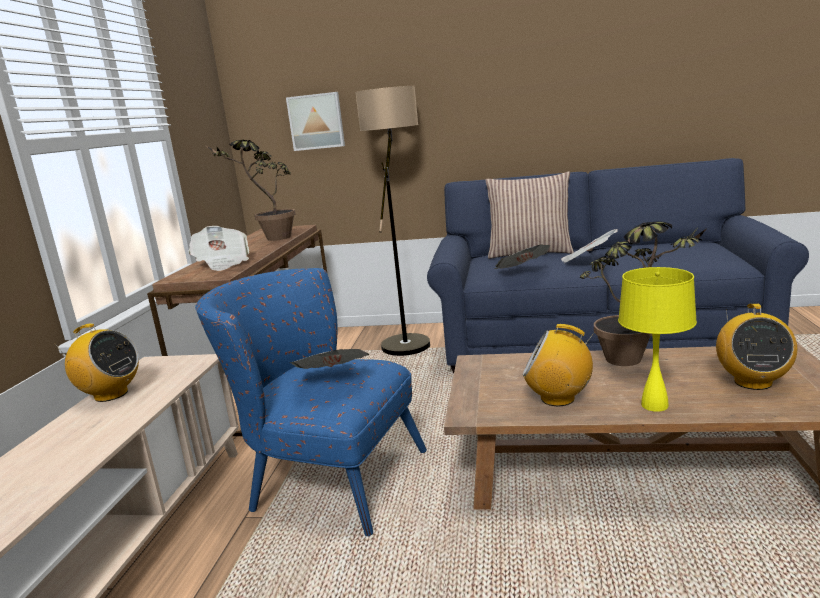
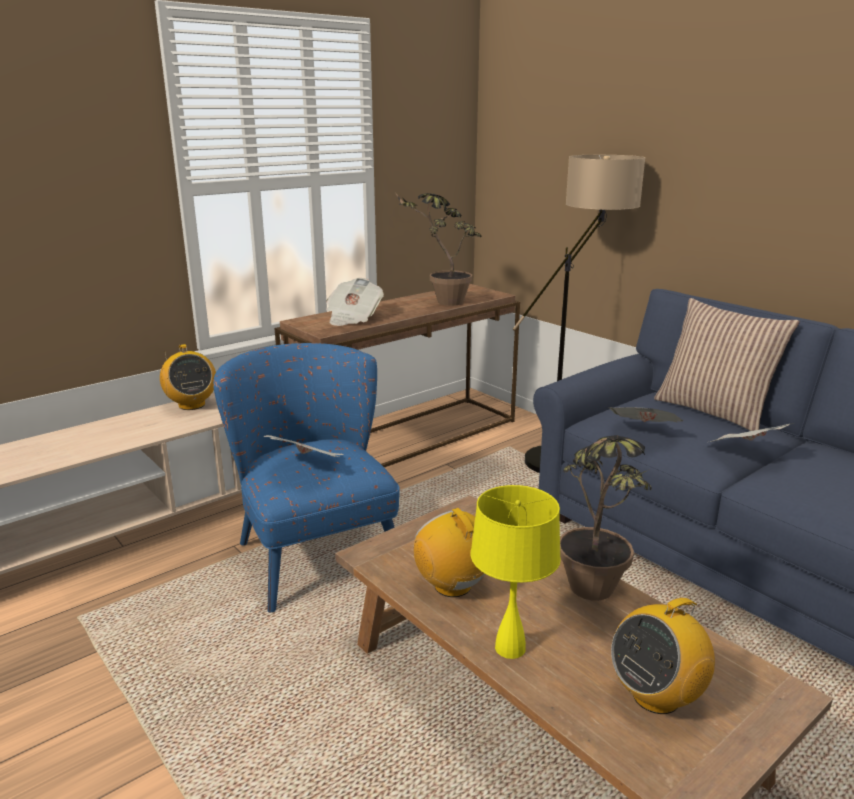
camera: 40 degrees right, 5 degrees up
picture [286,92,345,151] -> none

